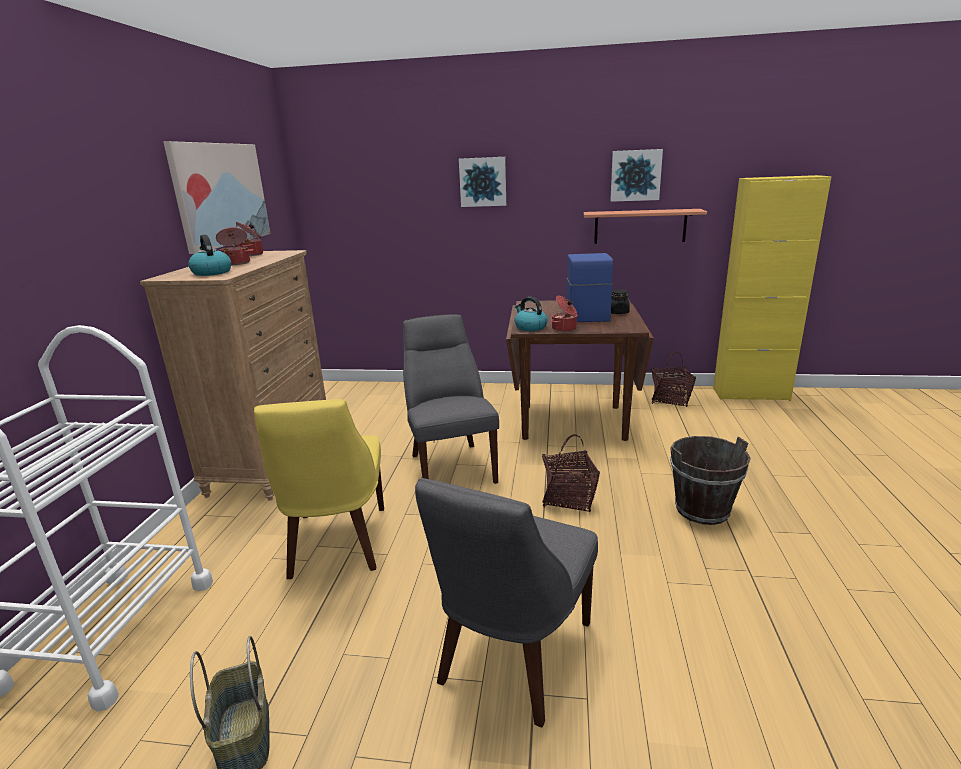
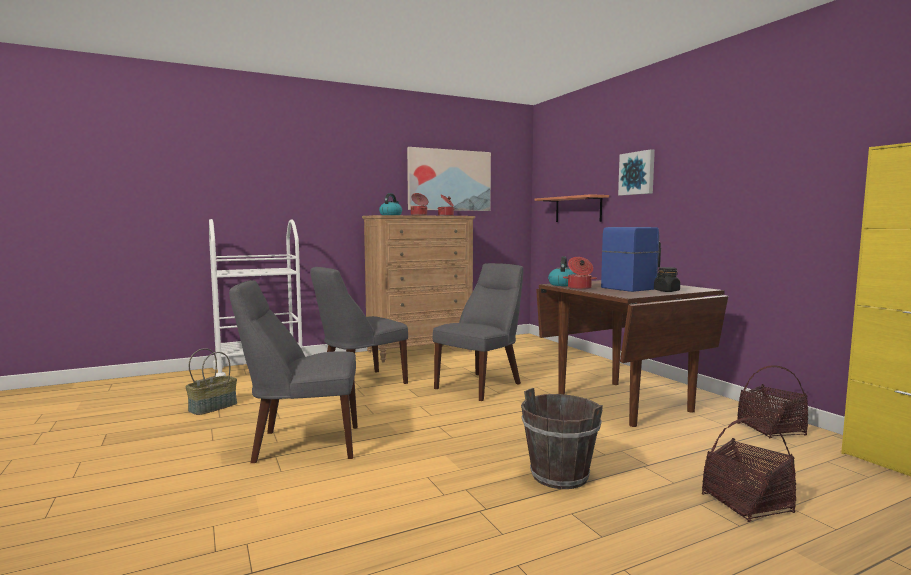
camera: 55 degrees right, 15 degrees down
yellow chair [254,399,384,579] -> grey chair [310,267,408,384]
basket [542,434,600,512] -> basket moved to [702,417,796,522]
shelf [583,209,707,244] -> shelf moved to [534,194,609,222]
picture [610,149,663,202] -> none

